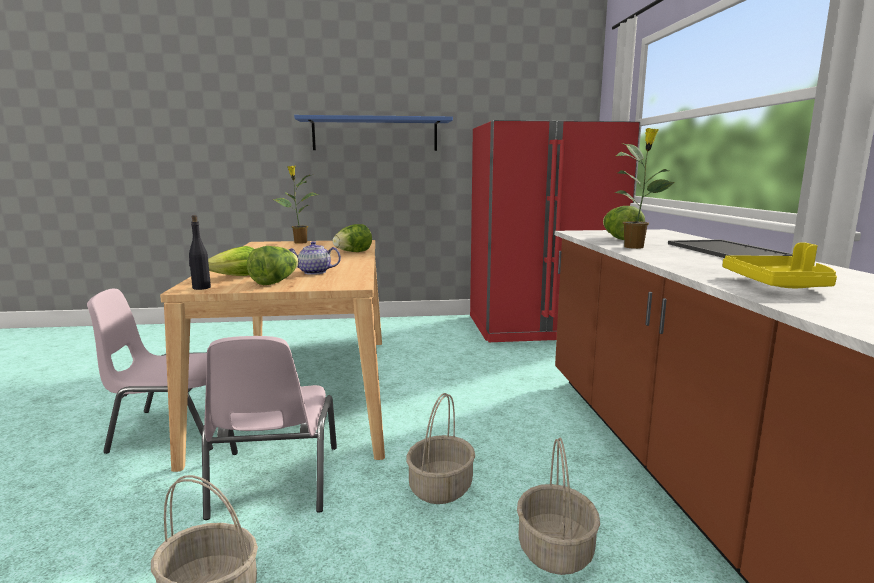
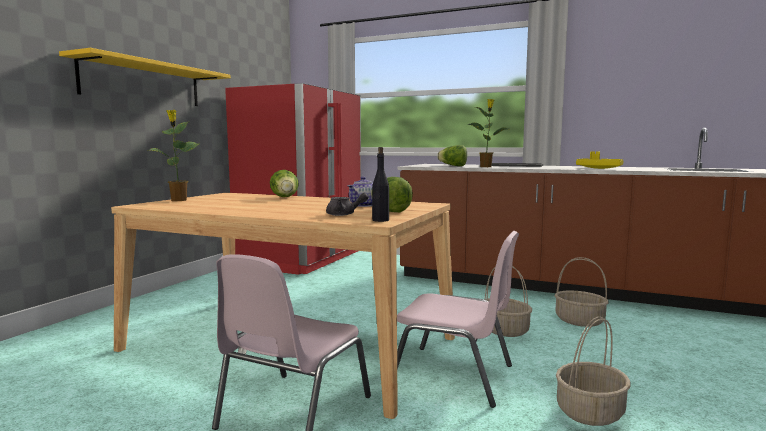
camera: 60 degrees left, 5 degrees down
lettuce [208,246,254,276] -> grey teapot [326,193,368,216]
blue shelf [294,115,453,151] -> yellow shelf [59,48,231,106]

